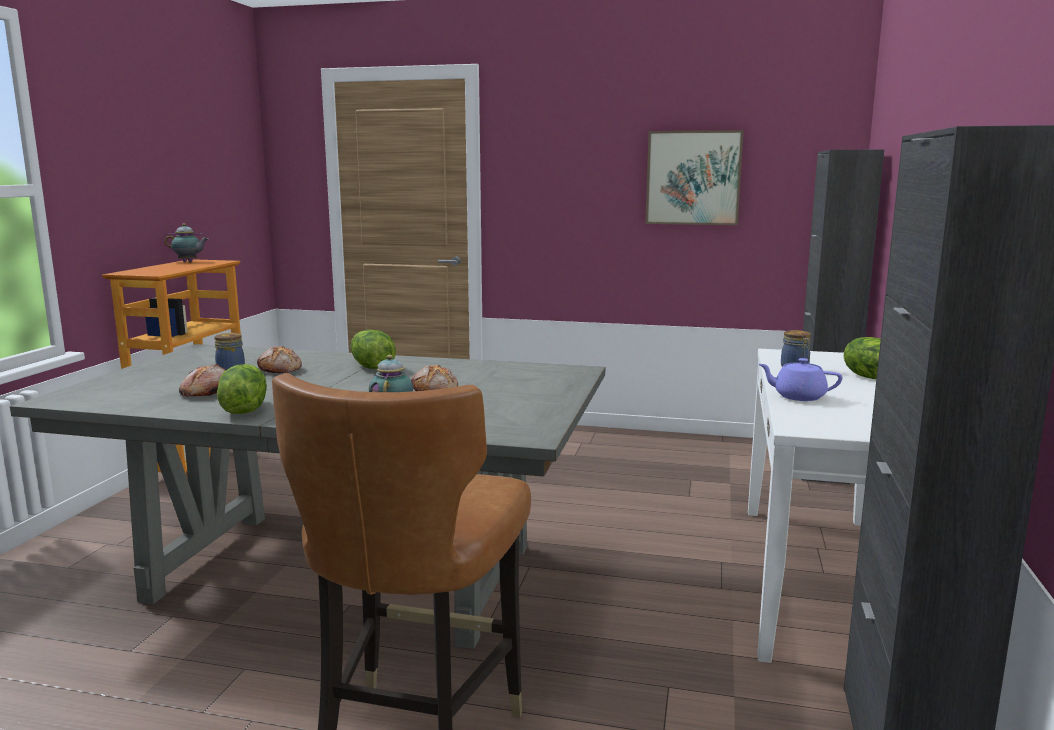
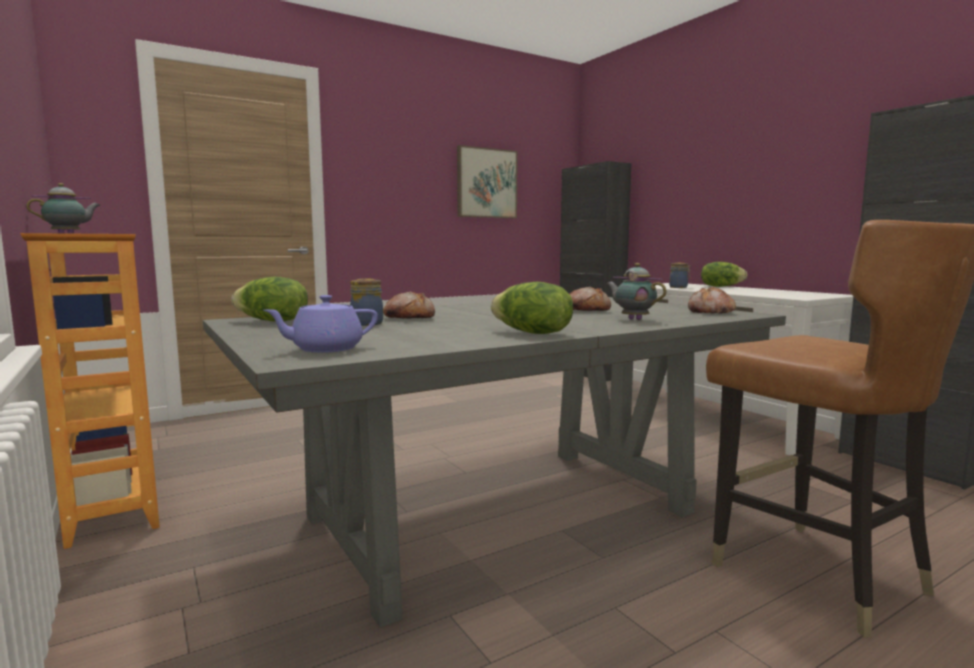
camera: 45 degrees left, 5 degrees down
bread [179,364,226,397] -> bread moved to [688,286,736,314]
lettuce [351,329,396,369] -> lettuce moved to [231,277,308,322]
purple teapot [758,358,842,401] -> purple teapot moved to [263,295,378,353]

